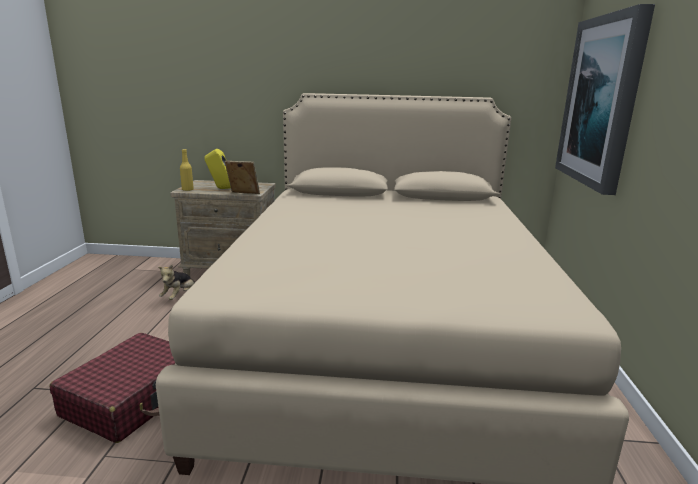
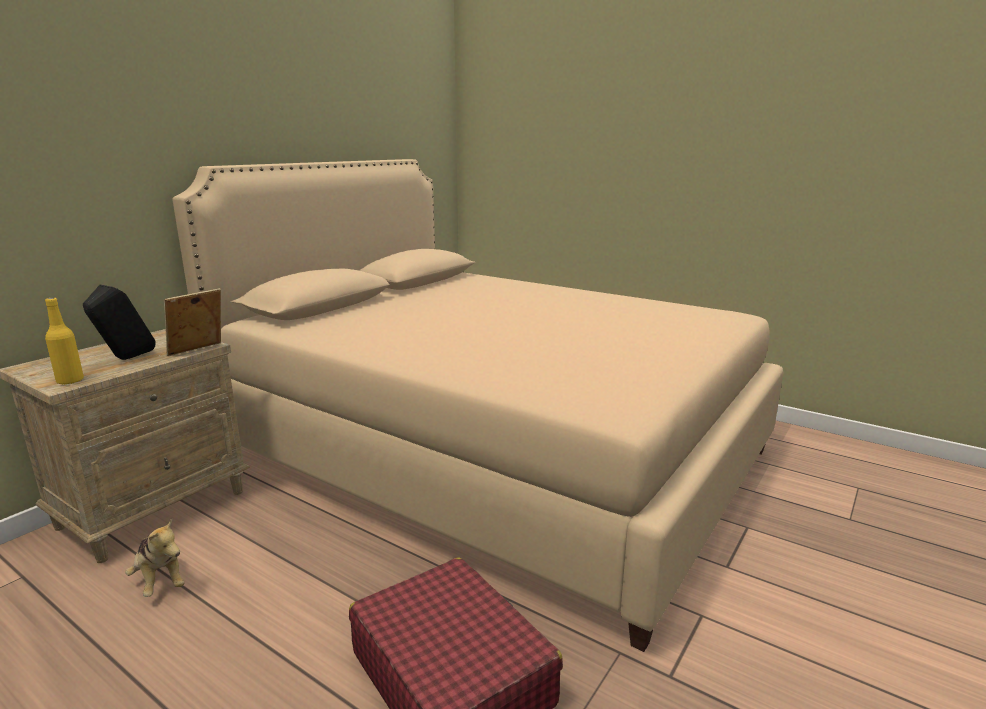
camera: 60 degrees left, 0 degrees up
yellow speaker [205,149,231,189] -> black speaker [83,285,156,360]
picture [555,4,655,195] -> none

